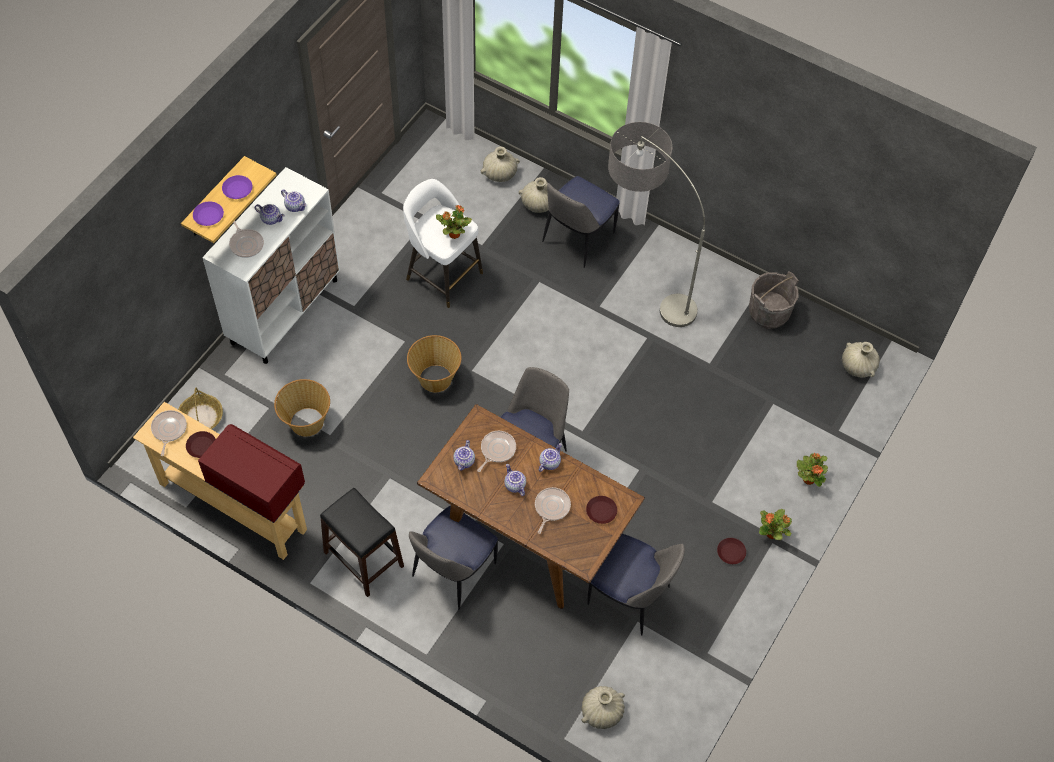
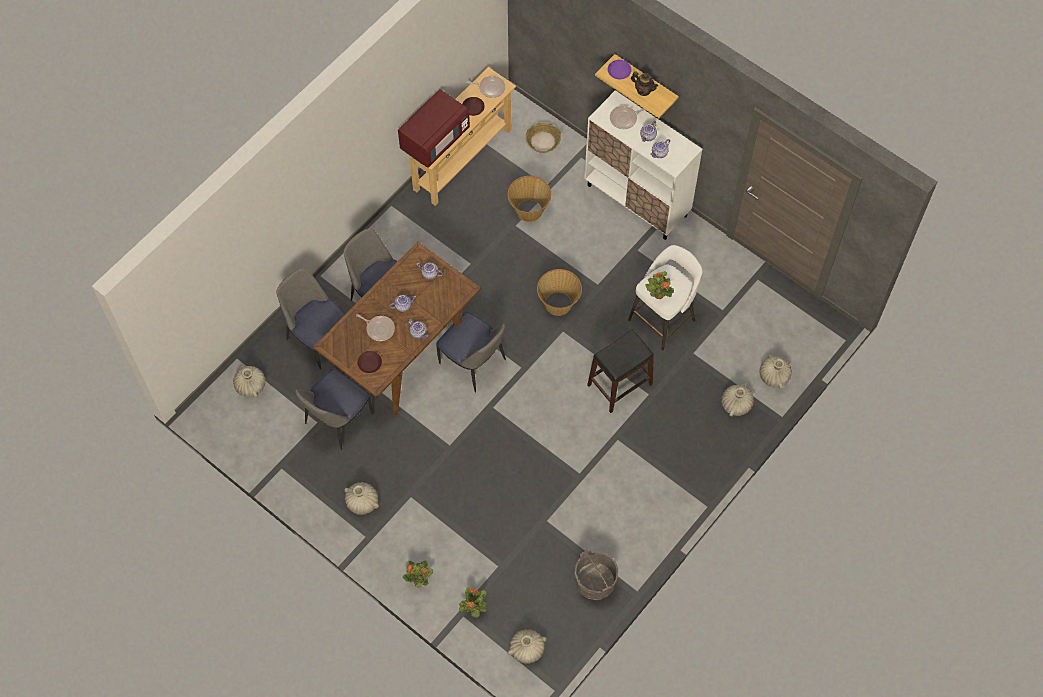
camera: 100 degrees right, 5 degrees up
purple plate [222,175,252,199] -> teapot [631,71,658,96]
black stool [320,488,404,597] -> black stool moved to [587,329,654,413]
frying pan [477,431,516,472] -> none
chair [542,176,620,268] -> chair moved to [276,268,346,369]
floor lamp [608,122,705,327] -> none
brown plate [717,538,746,564] -> beige vase [344,482,379,515]
potted plant [759,509,792,540] -> potted plant moved to [459,587,487,618]

